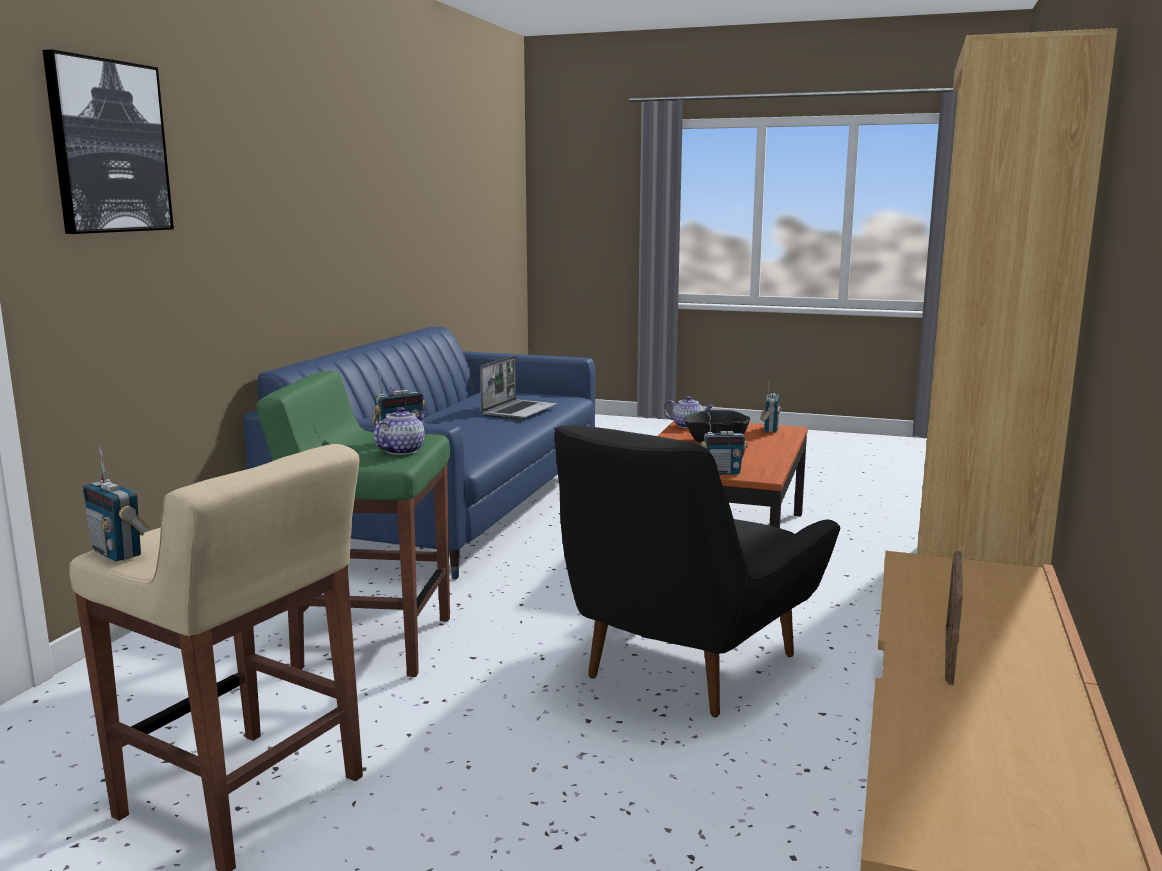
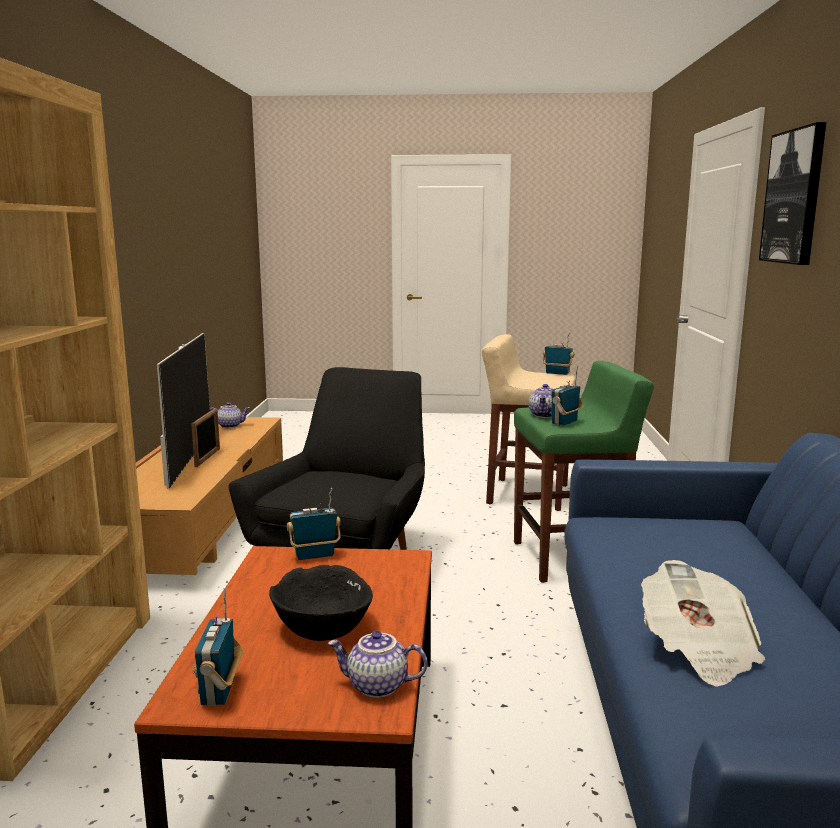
camera: 165 degrees right, 0 degrees up
laptop [480,355,557,419] -> newspaper [641,560,765,687]
none -> television [157,333,210,488]
none -> teapot [210,402,250,428]

